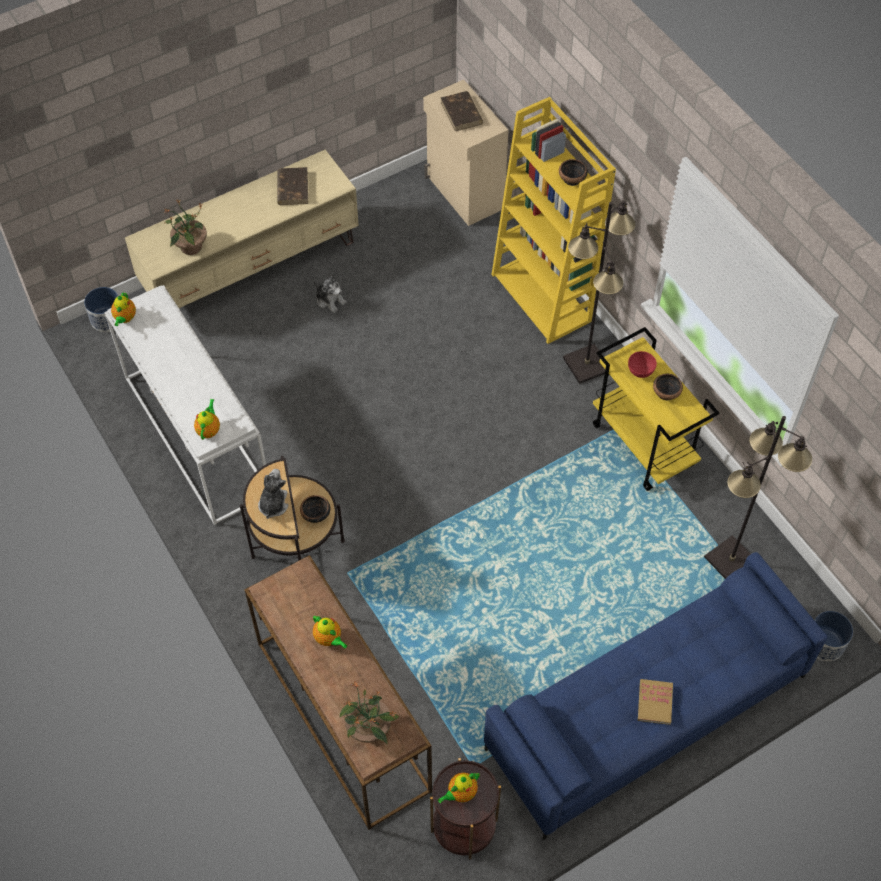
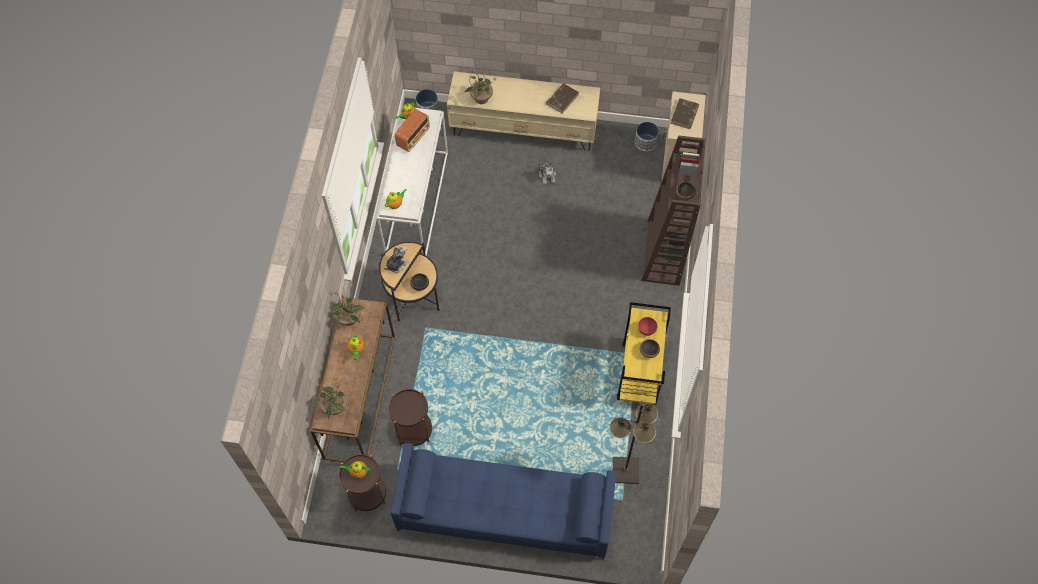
camera: 40 degrees right, 5 degrees up
yellow bookcase [491,97,616,344] -> brown bookcase [641,135,706,286]
black floor lamp [563,200,635,384] -> none
book [638,679,673,725] -> none
planter [814,611,853,661] -> planter moved to [635,122,659,151]
none -> potted plant [330,291,365,326]
none -> brown side table [389,389,432,446]
none -> radio [395,109,430,152]

